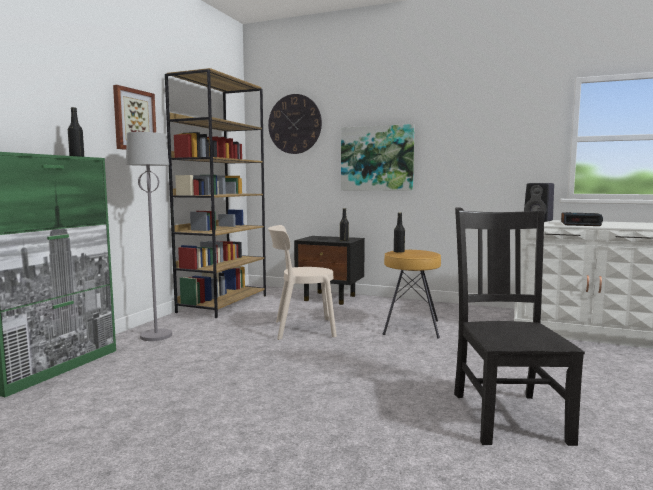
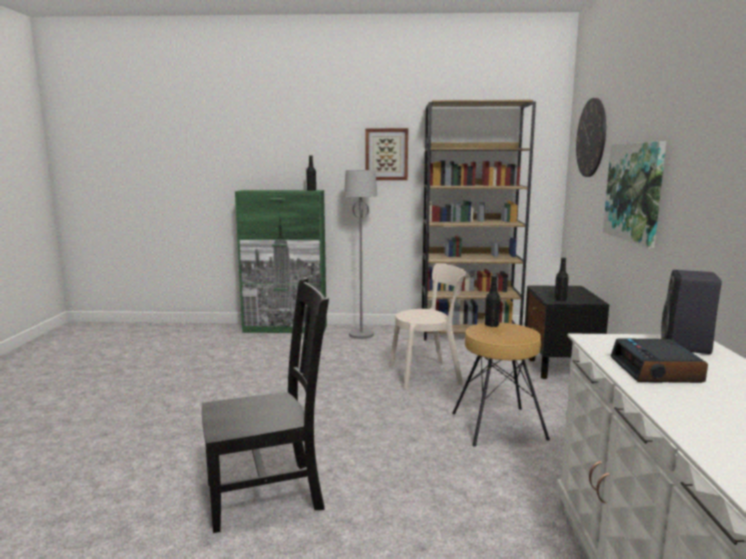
camera: 70 degrees right, 5 degrees up
beige chair [268,225,337,340] -> beige chair turned 105 degrees clockwise [389,263,467,390]

